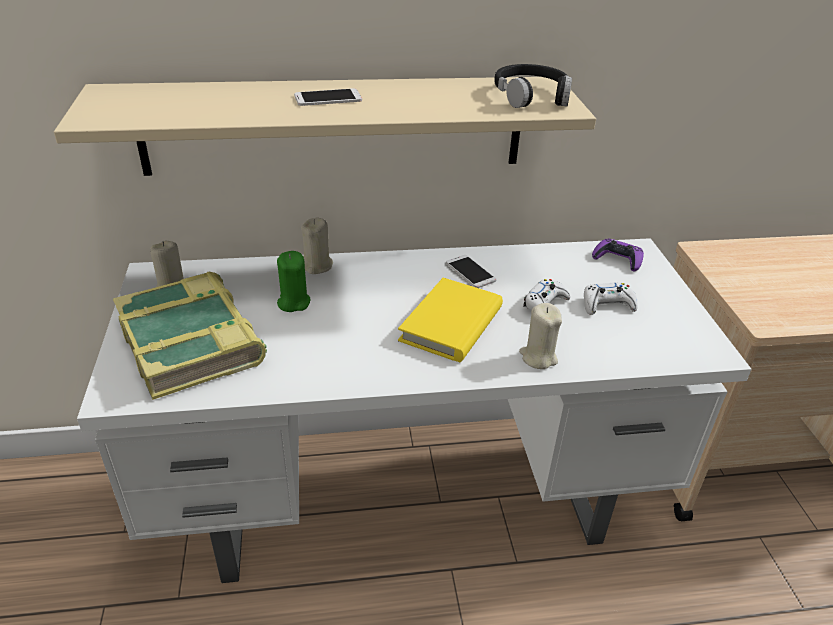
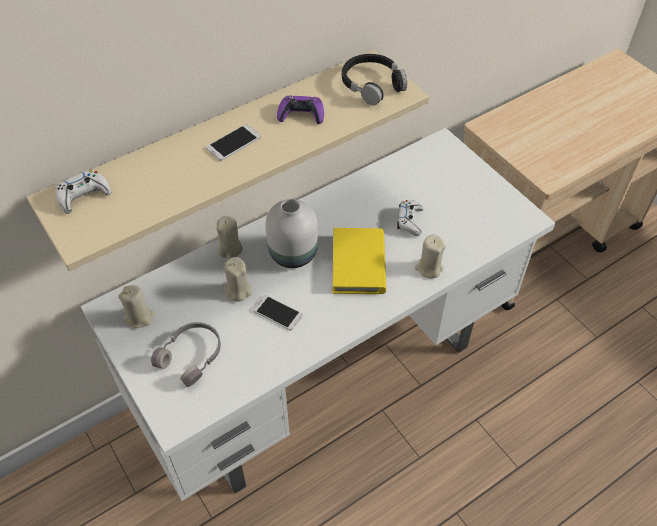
camera: 25 degrees left, 15 degrees up
book [113,272,267,400] -> grey headphones [151,322,221,387]
green candle [277,251,310,312] -> beige candle [224,257,252,302]
phone [446,255,497,288] -> phone moved to [253,295,303,330]
white game controller [584,282,638,315] -> white game controller moved to [55,170,111,214]
purple game controller [592,239,644,272] -> purple game controller moved to [277,96,324,124]
none -> white vase [265,199,318,268]

